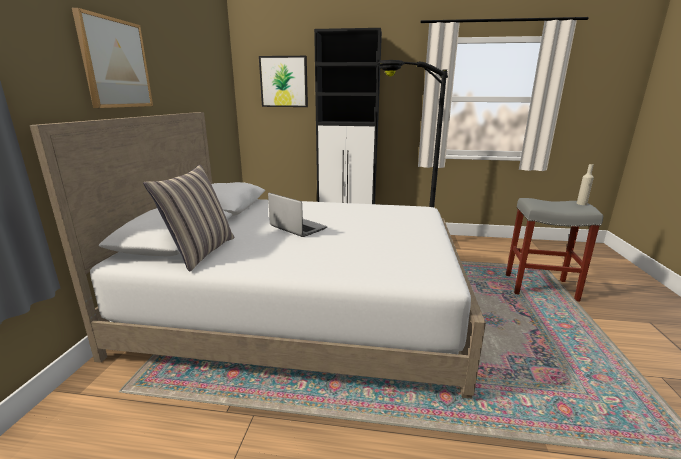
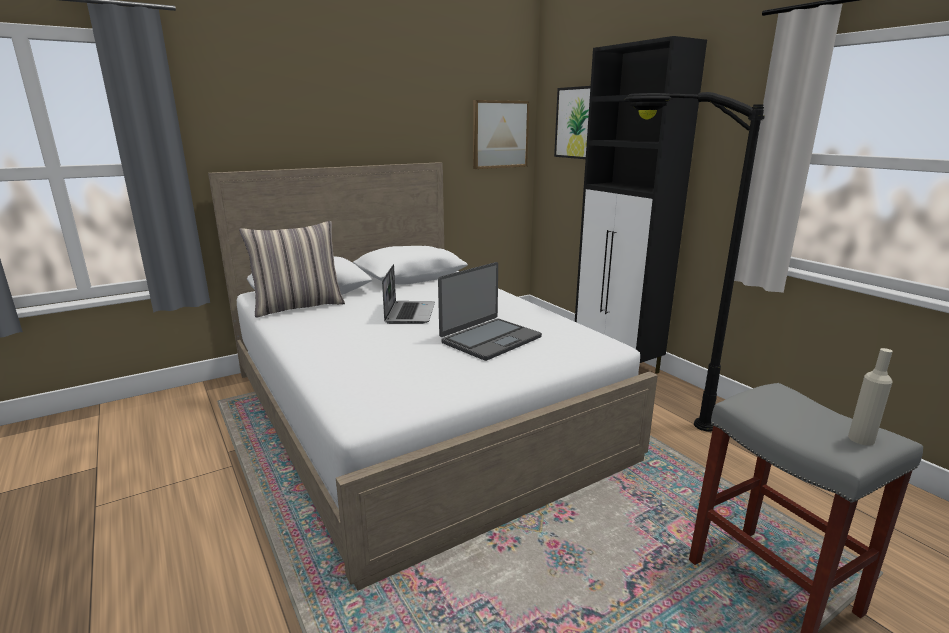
camera: 50 degrees right, 0 degrees up
picture [72,8,153,108] -> picture moved to [473,100,530,169]
none -> laptop [438,262,542,361]

